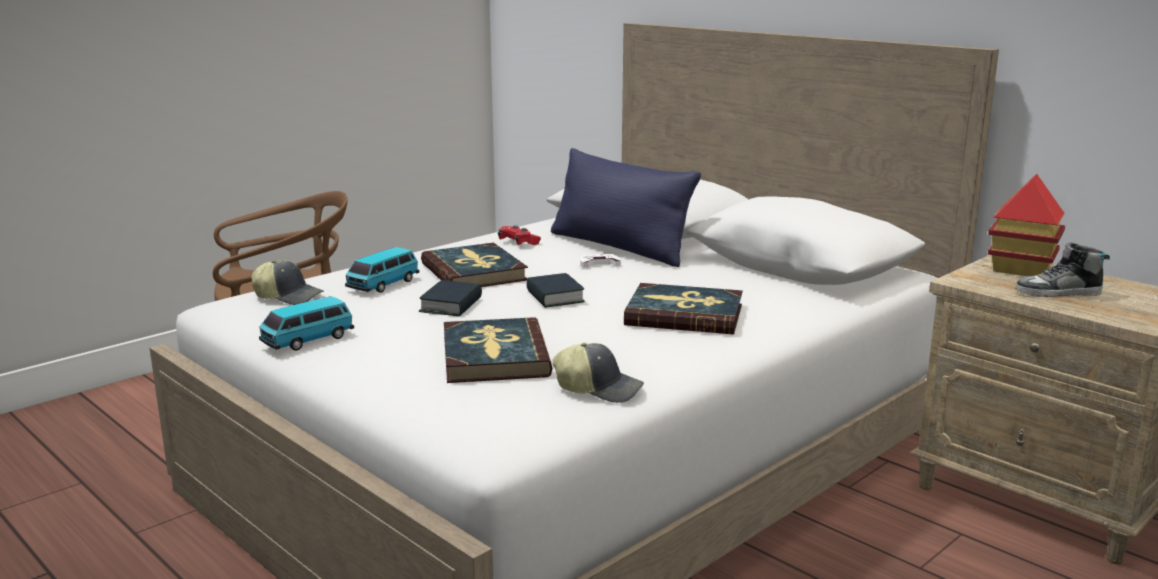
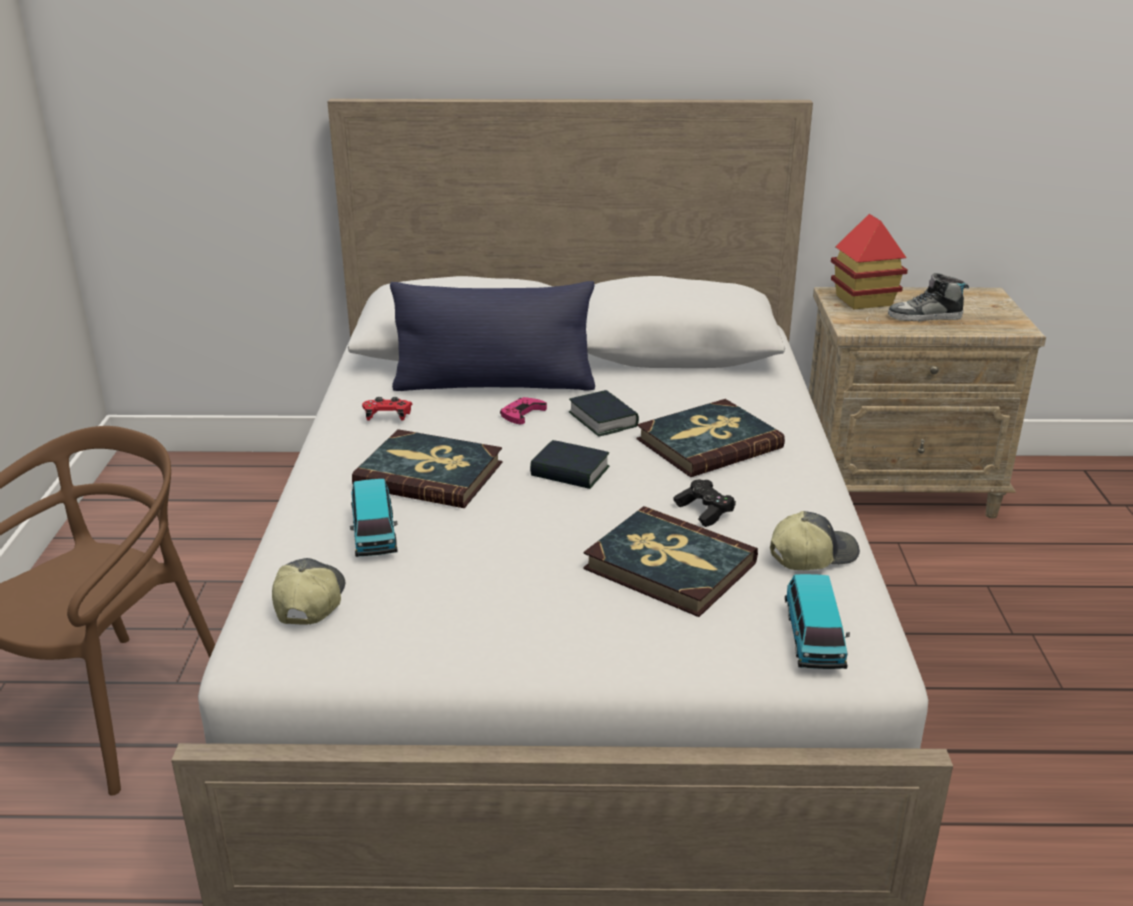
camera: 45 degrees left, 10 degrees up
cap [251,260,324,305] -> cap turned 60 degrees counterclockwise [272,558,345,625]
toy car [259,296,354,351] -> toy car moved to [785,574,850,669]
book [419,280,482,317] -> book moved to [569,390,639,437]
white game controller [580,254,621,268] -> pink game controller [500,397,547,424]
shoe [1015,242,1110,297] -> shoe turned 45 degrees clockwise [888,273,969,321]
none -> black game controller [673,480,736,527]

